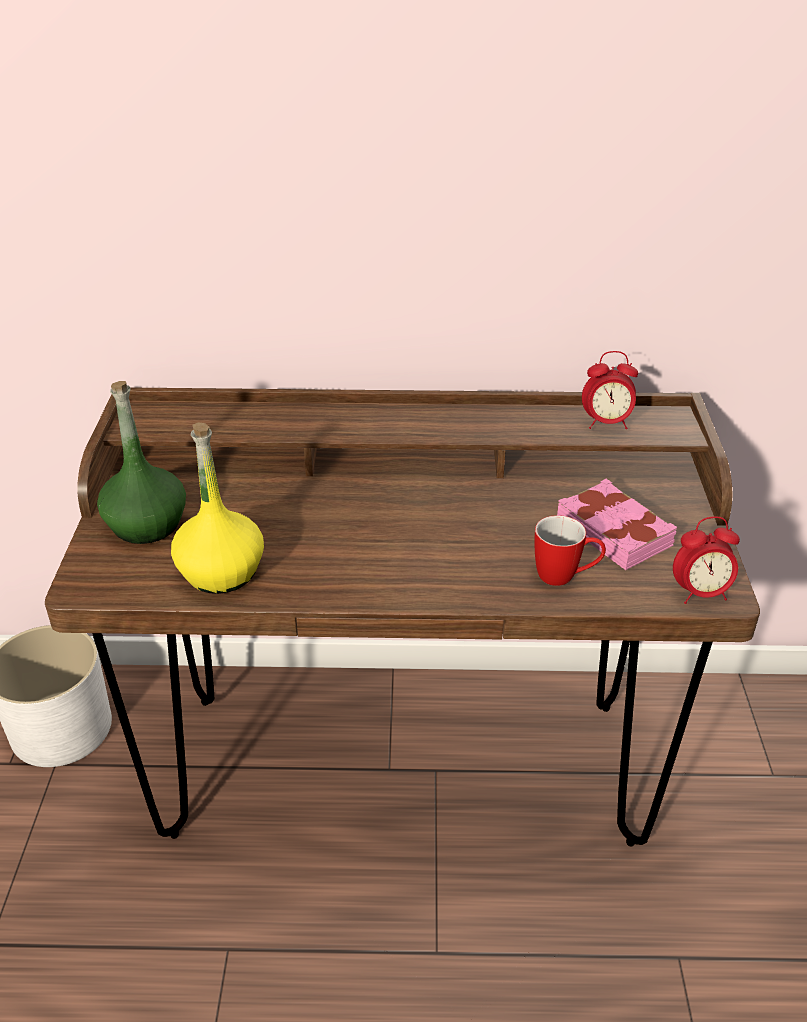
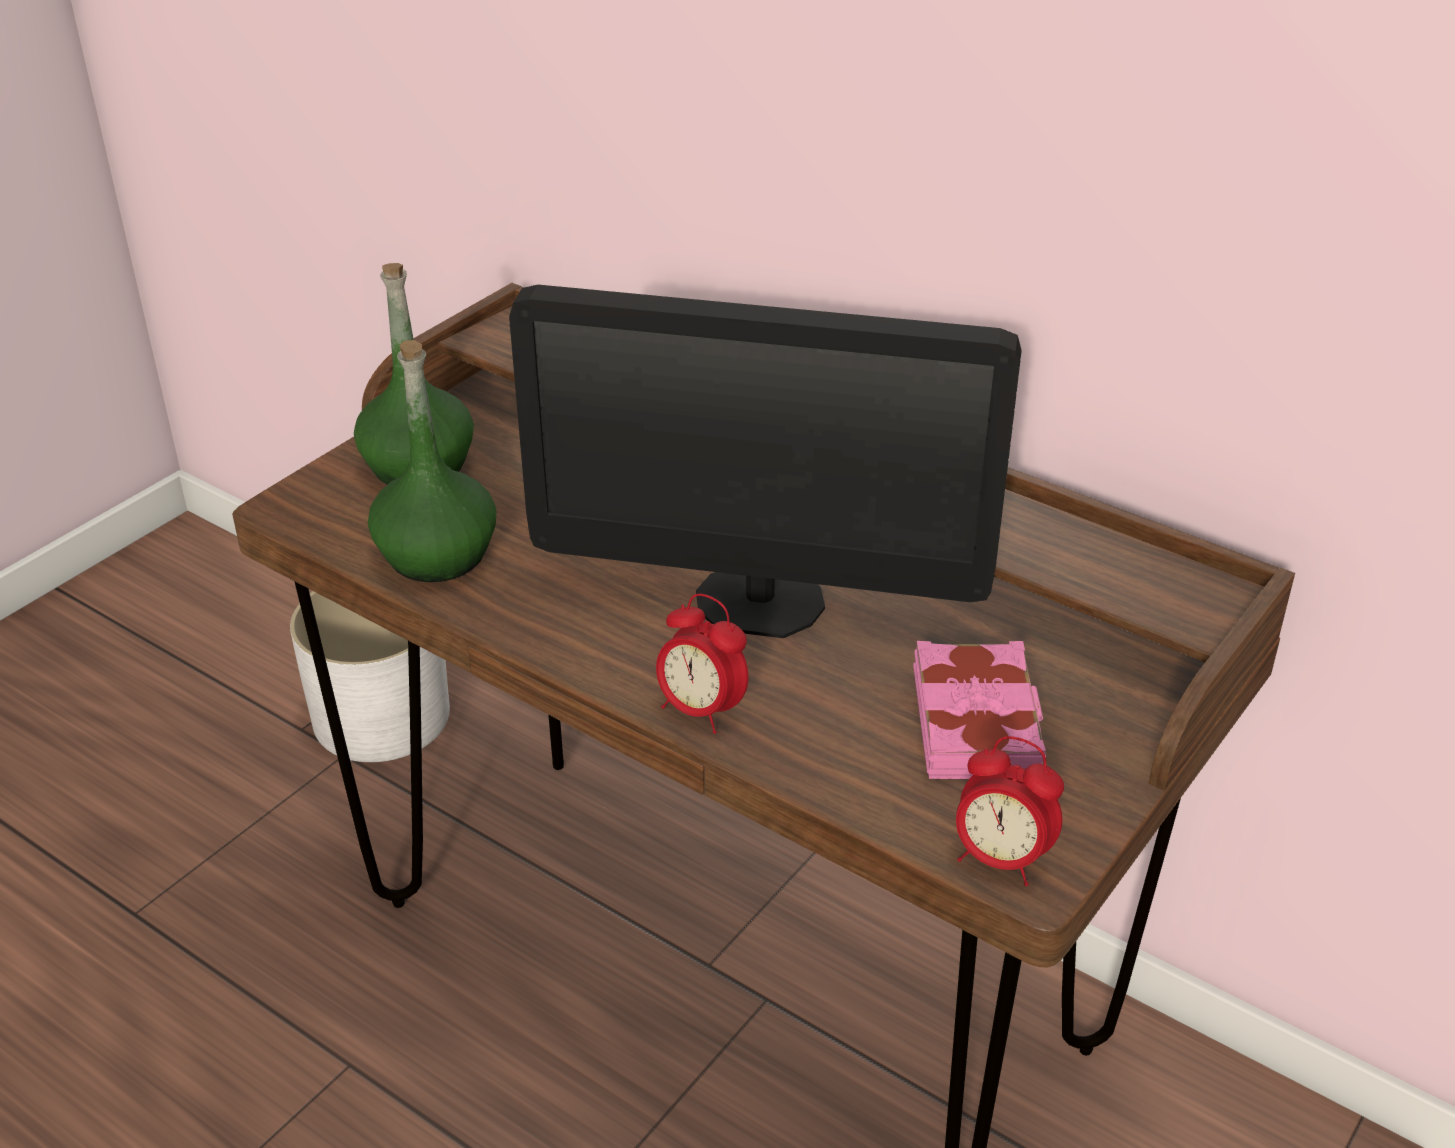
camera: 35 degrees right, 0 degrees up
yellow bottle [171,423,264,594] -> green bottle [368,340,496,582]
mug [535,515,606,586] -> none
alarm clock [582,351,638,429] -> alarm clock moved to [656,593,748,734]
none -> monitor [509,285,1022,638]

